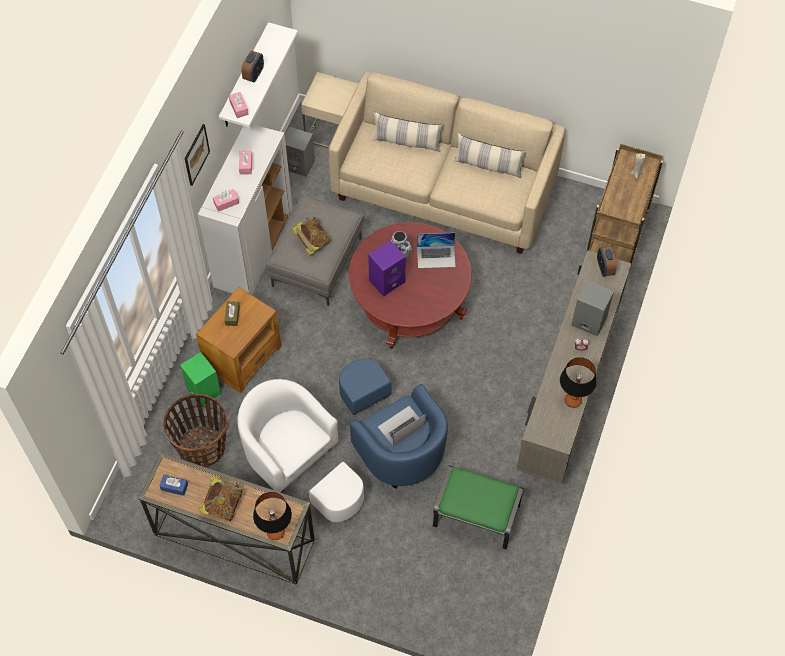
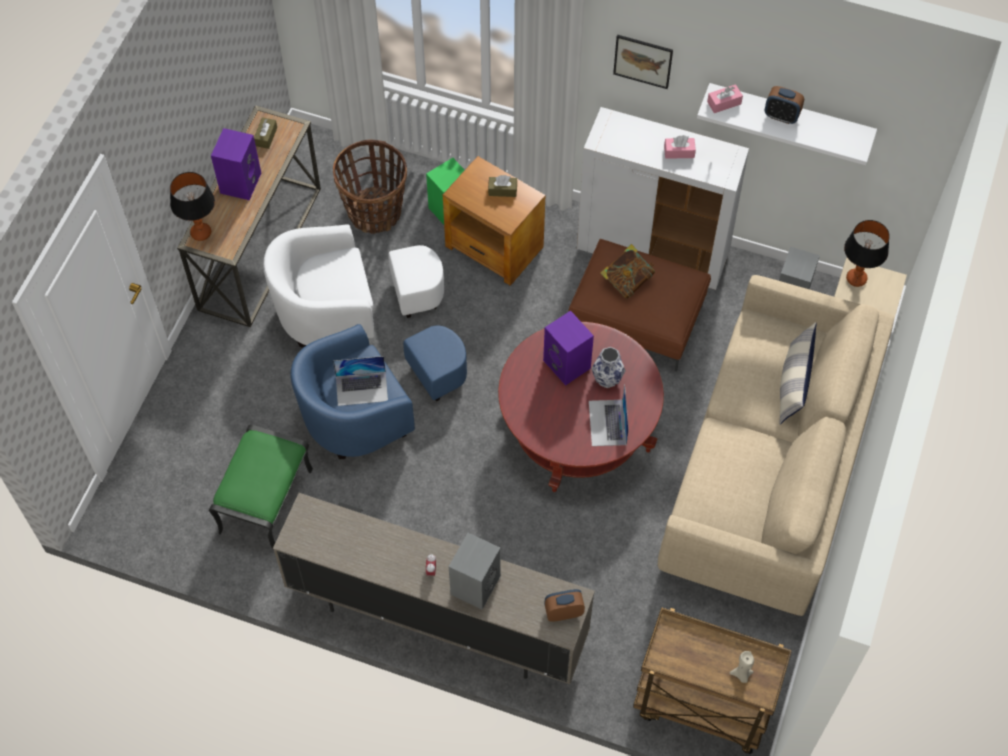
camera: 90 degrees right, 0 degrees up
blue tissue box [160,475,188,496] -> brown tissue box [254,117,277,149]
book [199,476,243,521] -> purple speaker [211,128,261,200]
pink tissue box [213,189,239,212] -> none
white armchair [237,379,364,523] -> white armchair turned 150 degrees counterclockwise [263,224,444,347]
grey ottoman [266,195,364,306] -> brown ottoman [568,239,711,372]
laptop [378,406,426,446] -> laptop turned 120 degrees clockwise [333,356,388,406]
pillow [454,133,526,178] -> none
table lamp [560,357,597,408] -> table lamp moved to [844,220,890,287]

